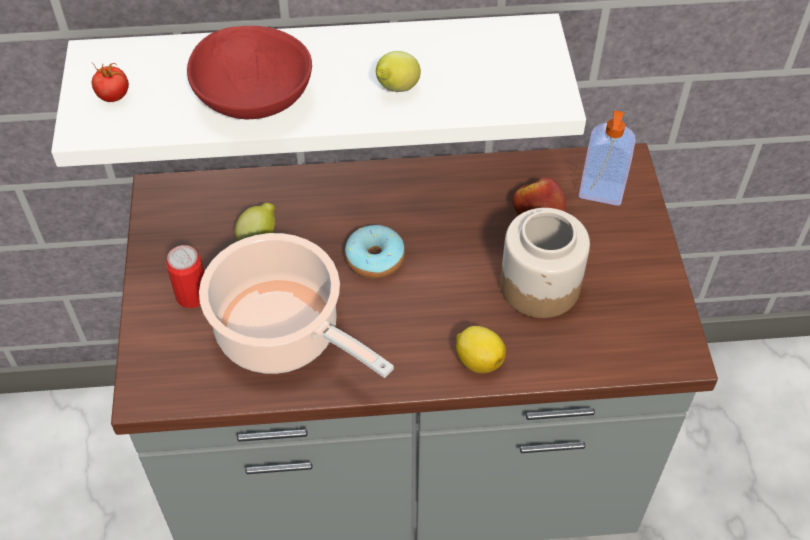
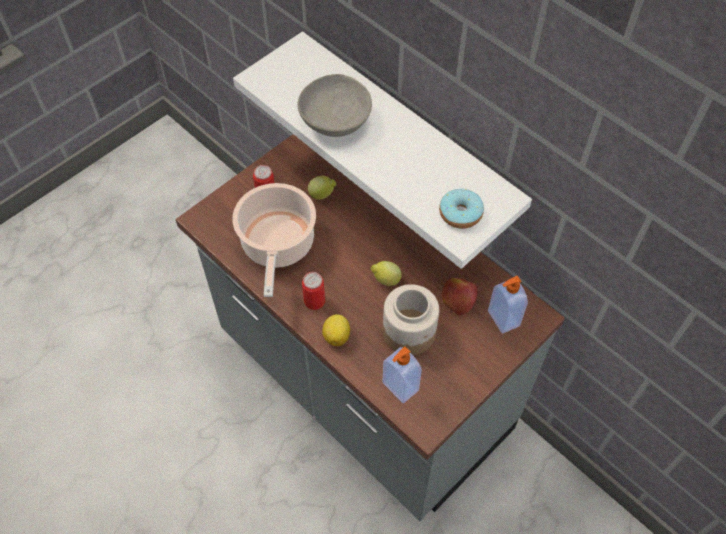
camera: 50 degrees right, 5 degrees up
tomato [92,63,129,102] -> none
red bowl [187,26,312,119] -> grey bowl [298,74,372,137]
donut [345,225,405,279] -> donut moved to [439,189,484,229]
lemon [376,51,421,92] -> lemon moved to [371,261,402,286]
none -> can [302,272,325,310]
none -> soap dispenser [382,346,422,403]

